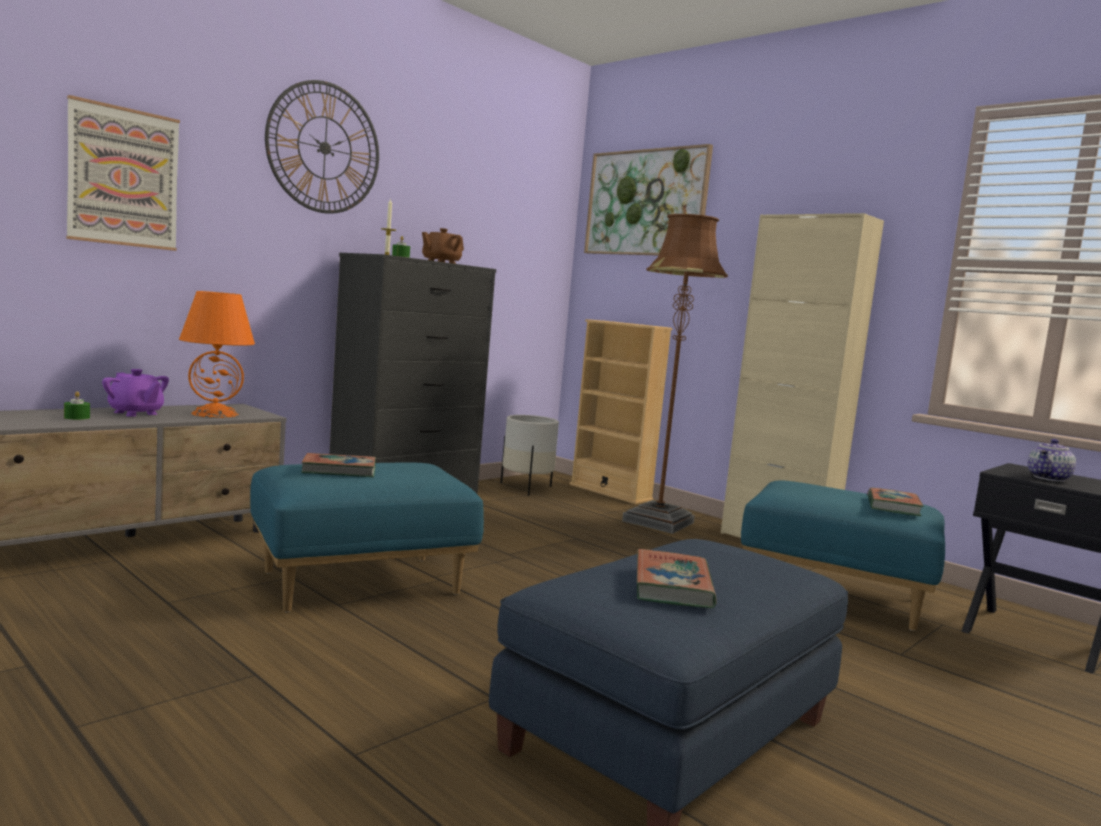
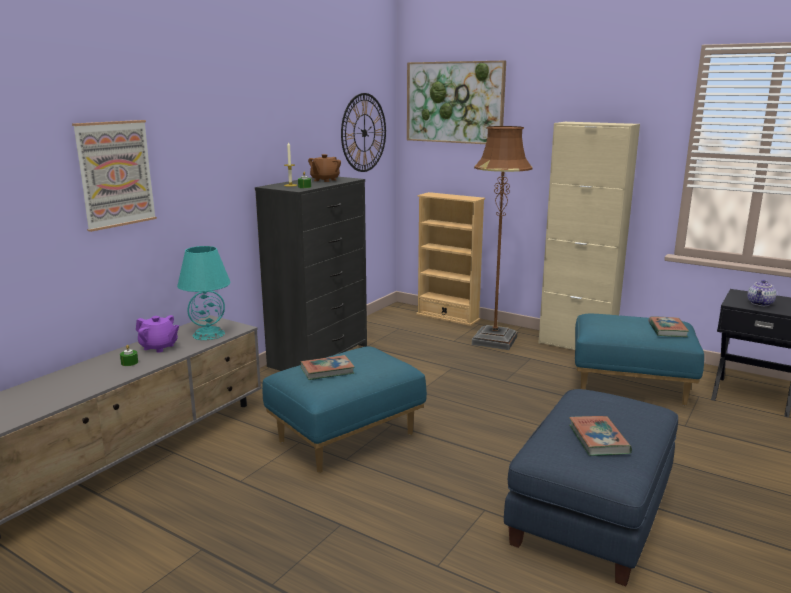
camera: 10 degrees left, 10 degrees up
orange table lamp [179,291,255,418] -> turquoise table lamp [177,246,231,340]
wall clock [265,80,379,214] -> wall clock moved to [341,93,386,172]
white planter [500,415,559,496] -> none

